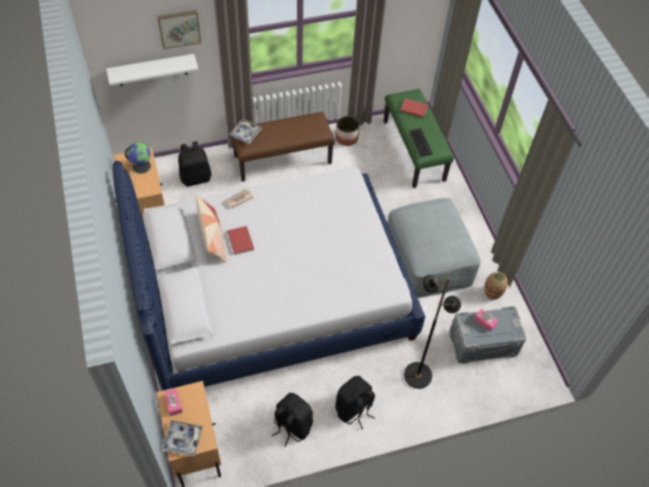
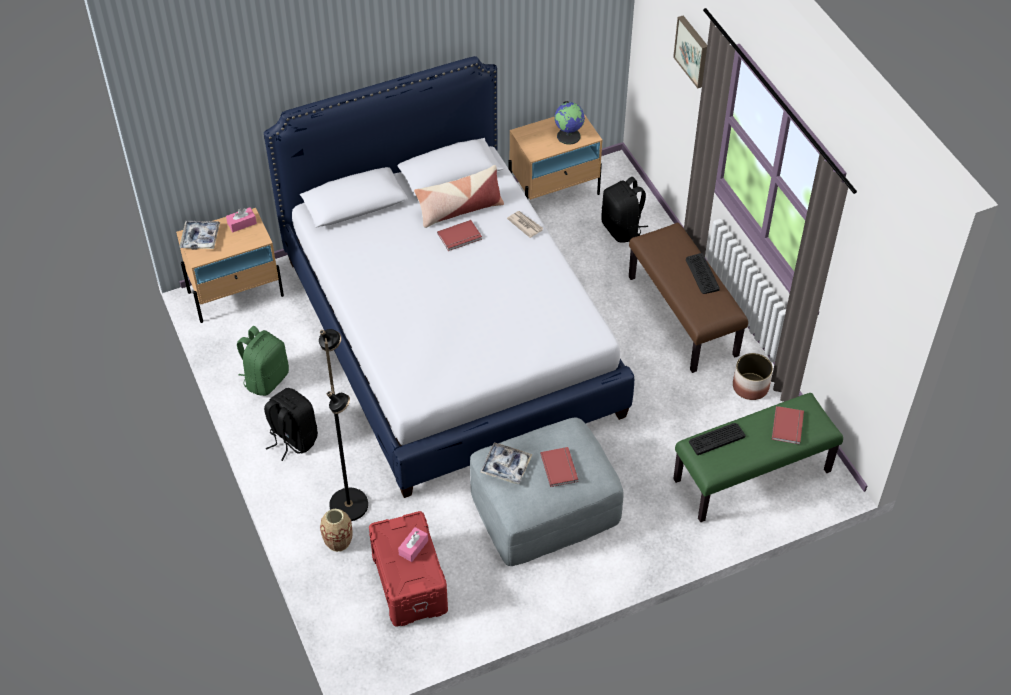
camera: 85 degrees right, 5 degrees down
white shelf [106,54,198,86] -> none
tray [229,119,262,144] -> tray moved to [480,443,533,484]
black backpack [272,393,313,447] -> green backpack [237,326,289,396]
grey storage box [449,306,527,364] -> red storage box [369,511,448,626]
vase [484,272,508,300] -> vase moved to [320,509,353,552]
none -> red book [540,447,578,487]
none -> keyboard [686,253,720,294]

